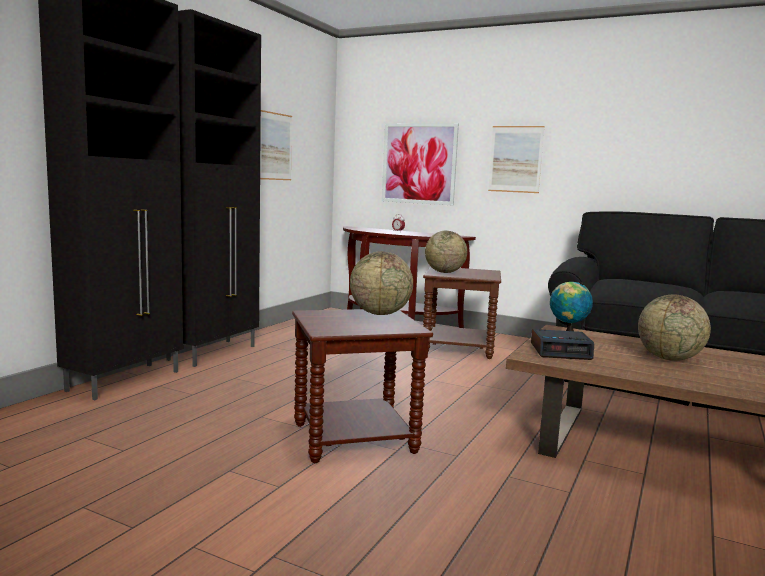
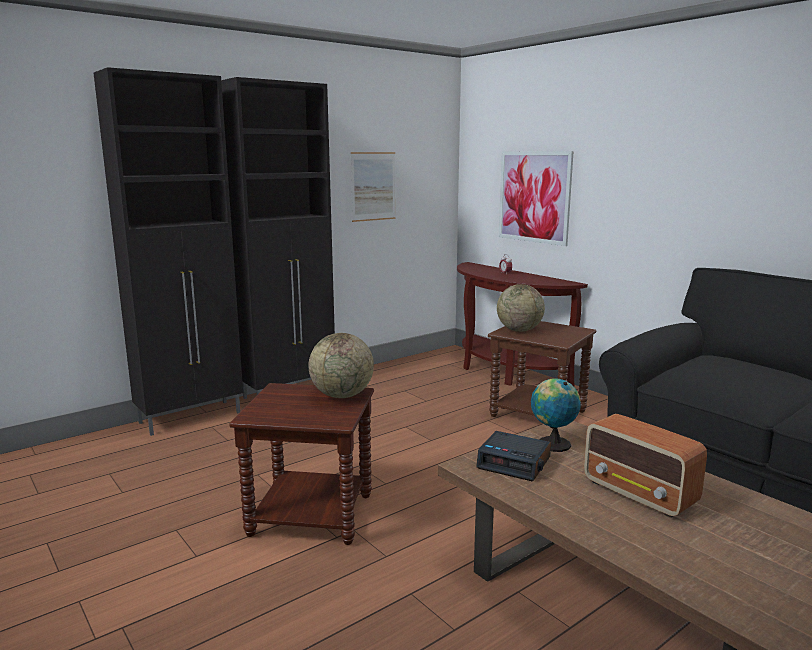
camera: 25 degrees right, 5 degrees up
picture [488,126,545,193] -> none
globe [638,294,711,361] -> radio [584,414,707,518]

